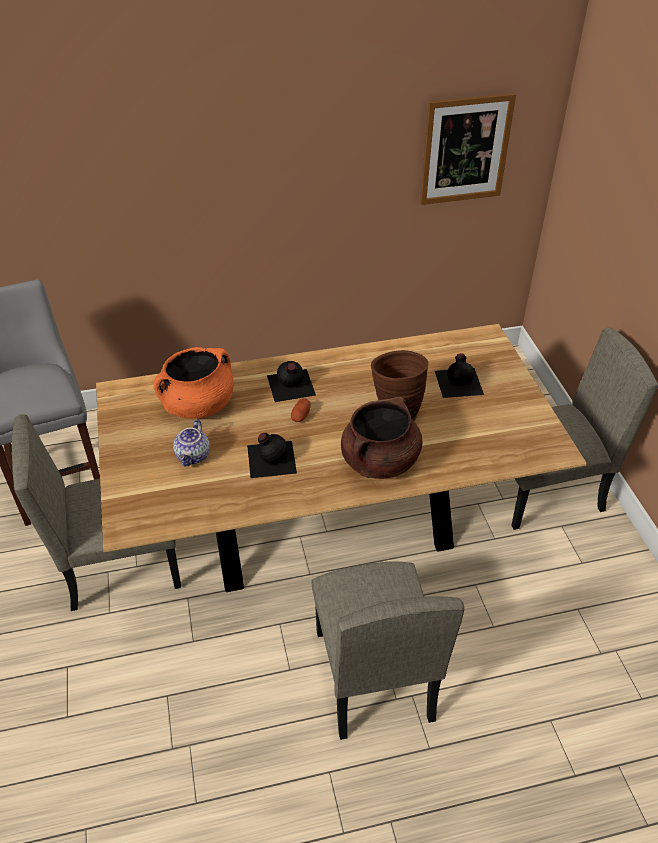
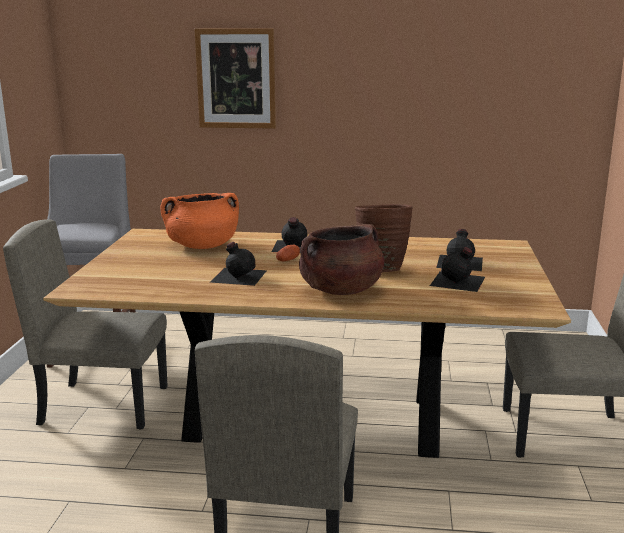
camera: 20 degrees right, 25 degrees down
teapot [173,419,210,466] -> none
picture [420,93,516,205] -> picture moved to [195,28,276,129]
none -> black bottle [430,247,485,292]

